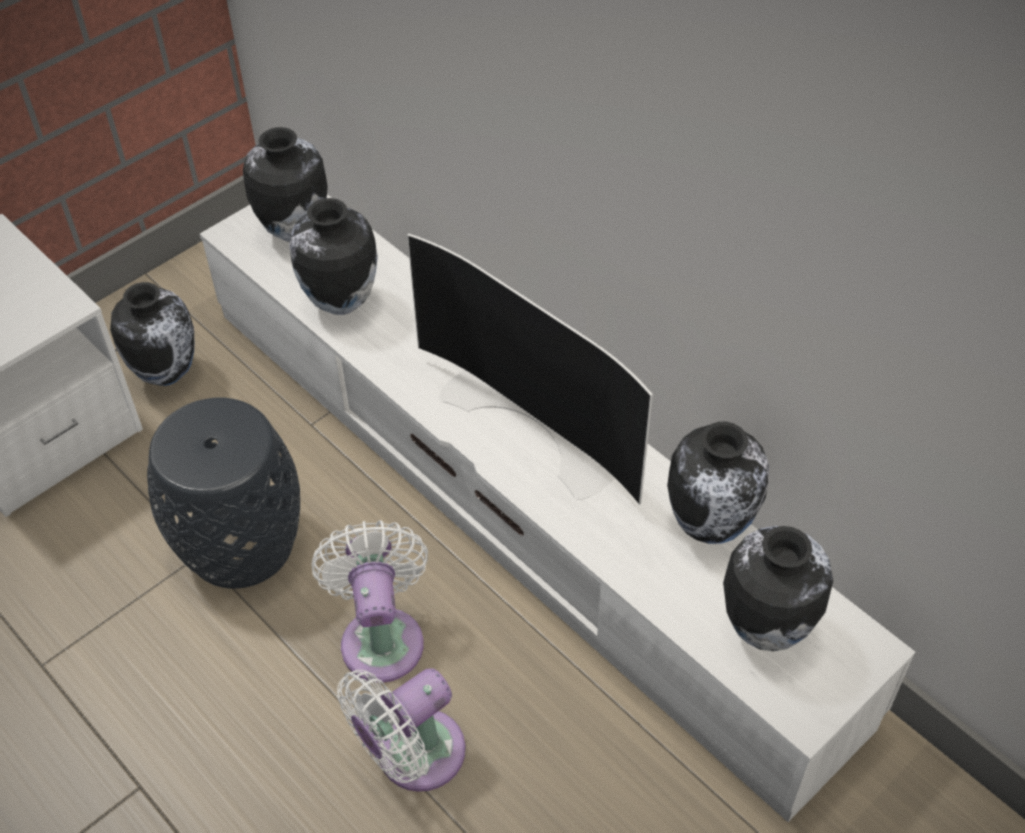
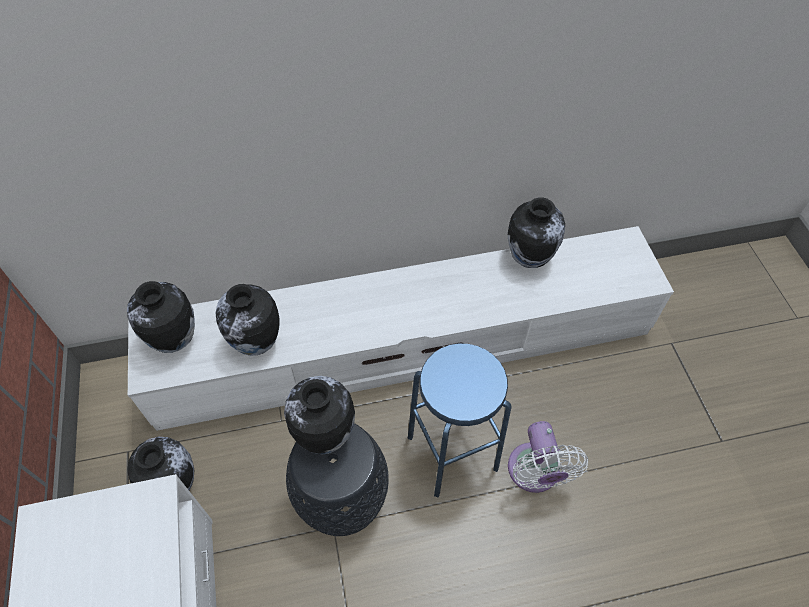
camera: 60 degrees left, 5 degrees up
white fan [312,521,428,683] -> blue stool [408,343,512,497]
television [407,234,653,505] -> none
vase [723,526,833,651] -> vase moved to [284,376,355,455]

